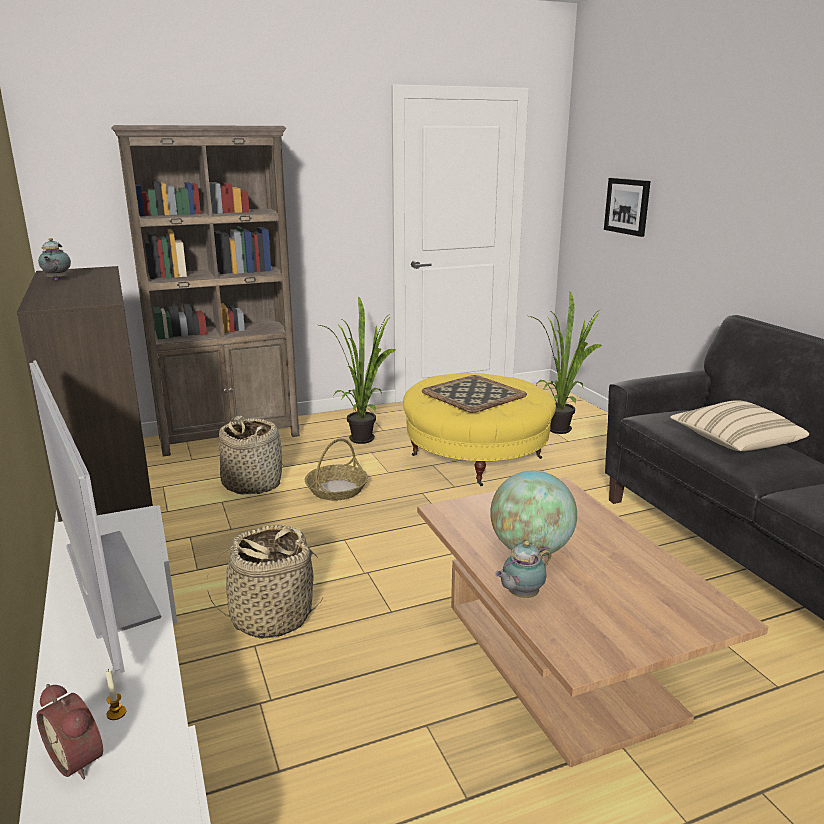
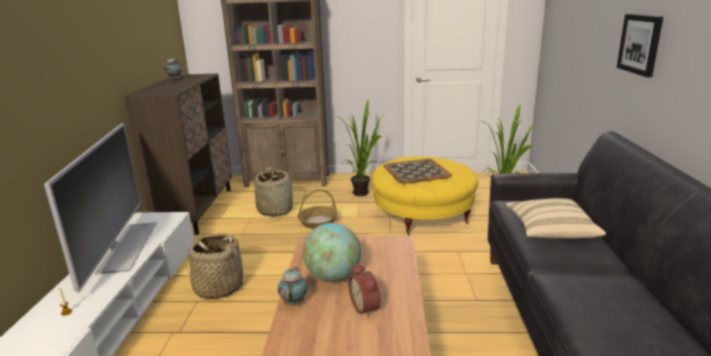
camera: 25 degrees right, 0 degrees up
alarm clock [37,684,103,779] -> alarm clock moved to [348,263,381,318]
teapot [495,541,551,598] -> teapot turned 105 degrees clockwise [278,267,308,306]
picture [604,178,651,237] -> picture moved to [617,14,663,77]

